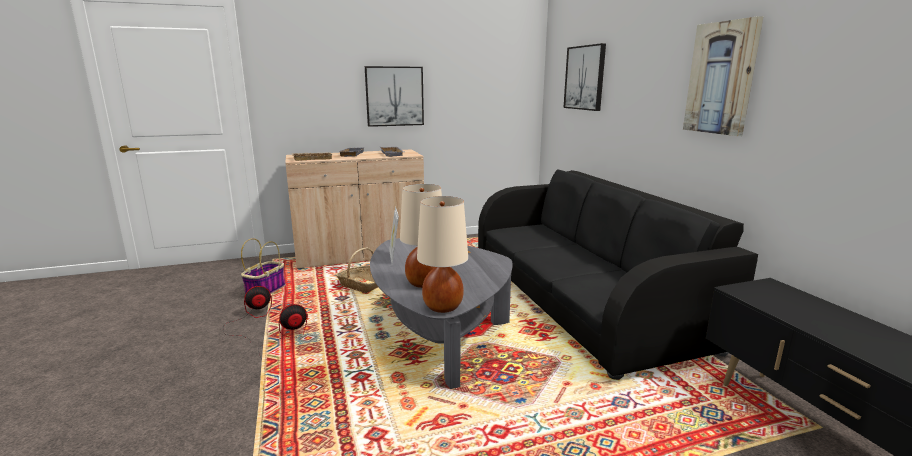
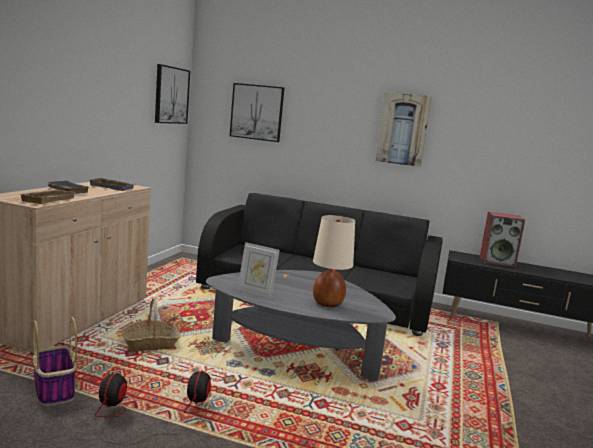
camera: 55 degrees left, 5 degrees down
picture [365,66,424,127] -> picture moved to [155,64,190,124]
beige table lamp [417,196,468,313] -> none
none -> speaker [480,212,525,268]

